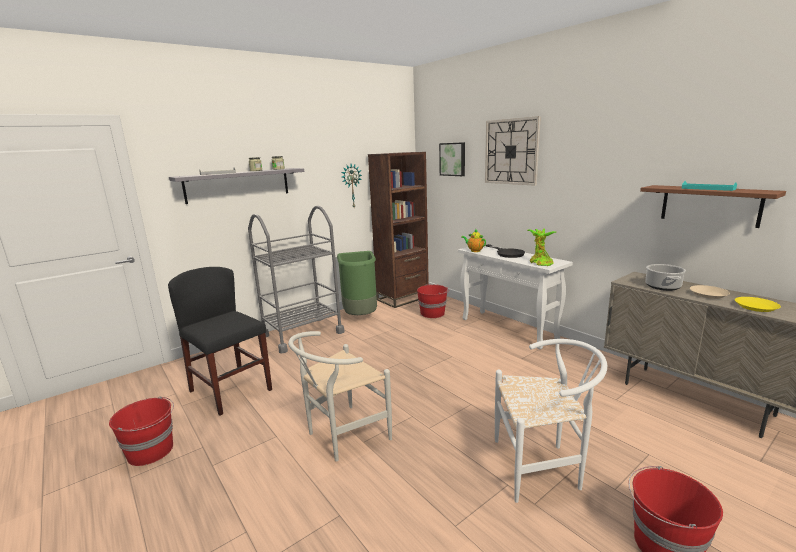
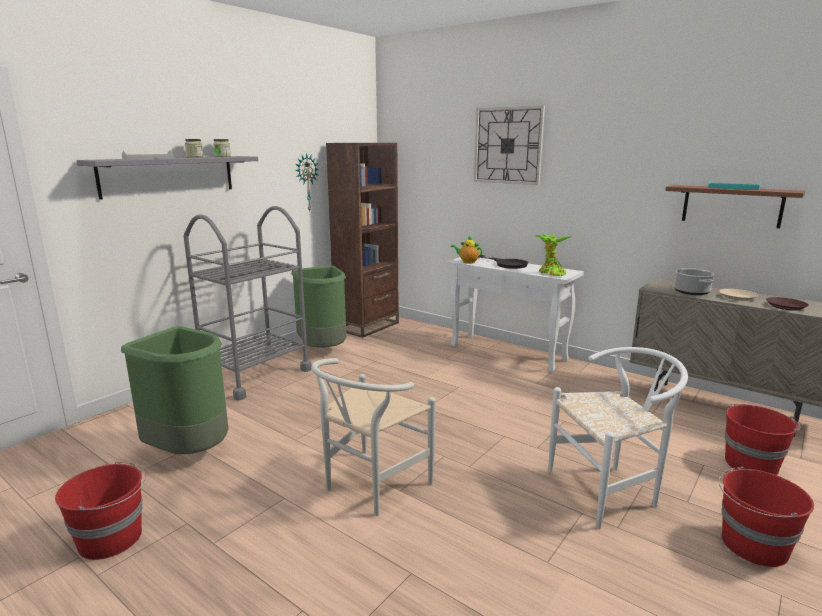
camera: 15 degrees left, 0 degrees up
black chair [168,267,272,415] -> green trash can [121,326,229,454]
red bucket [417,284,449,318] -> red bucket moved to [725,404,800,475]
picture [439,142,465,176] -> none
yellow plate [735,297,781,312] -> brown plate [766,297,809,311]

